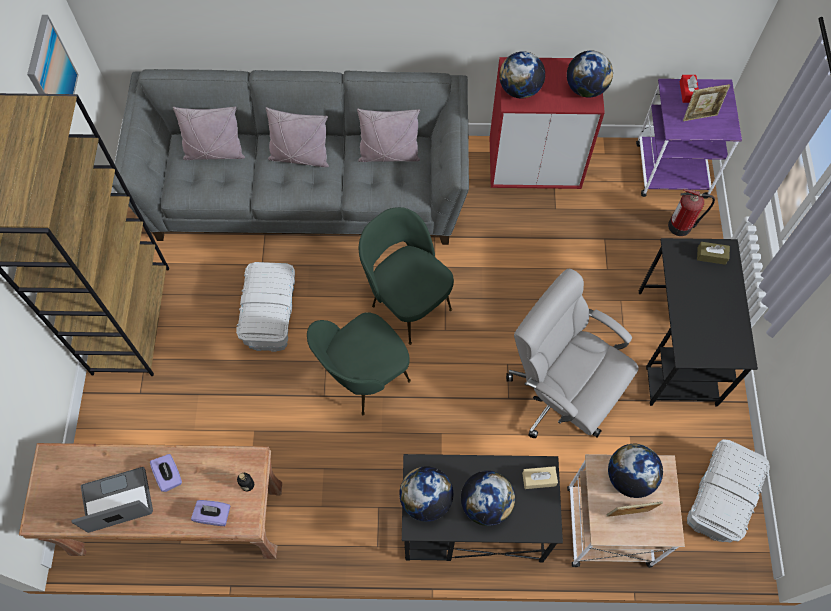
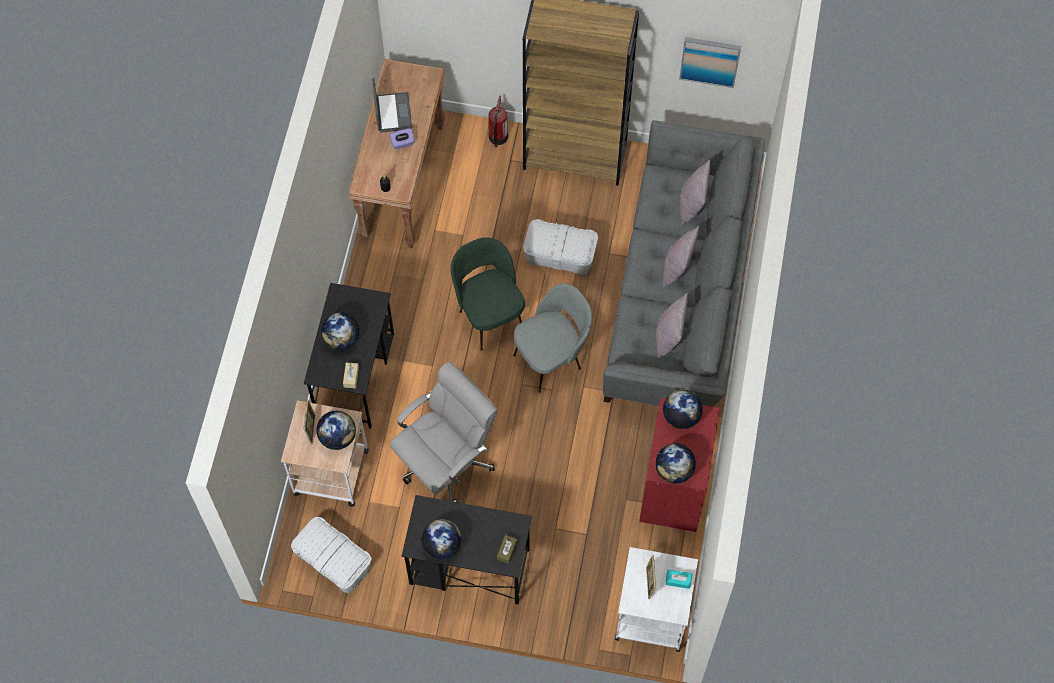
camera: 100 degrees right, 0 degrees up
purple tissue box [191,500,230,526] -> none
green chair [359,207,454,345] -> grey chair [513,284,592,393]
globe [399,466,453,522] -> globe moved to [421,519,462,559]
purple cart [636,79,742,199] -> white cart [615,547,698,652]
fire extinguisher [668,189,715,236] -> fire extinguisher moved to [488,96,508,147]
red tissue box [680,75,699,103] -> turquoise tissue box [665,569,692,589]

